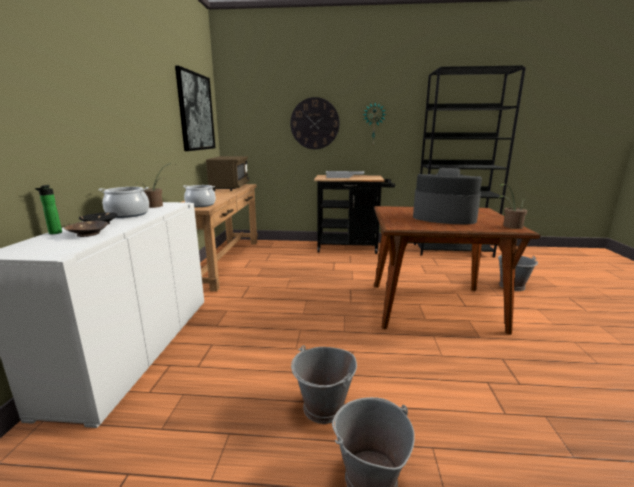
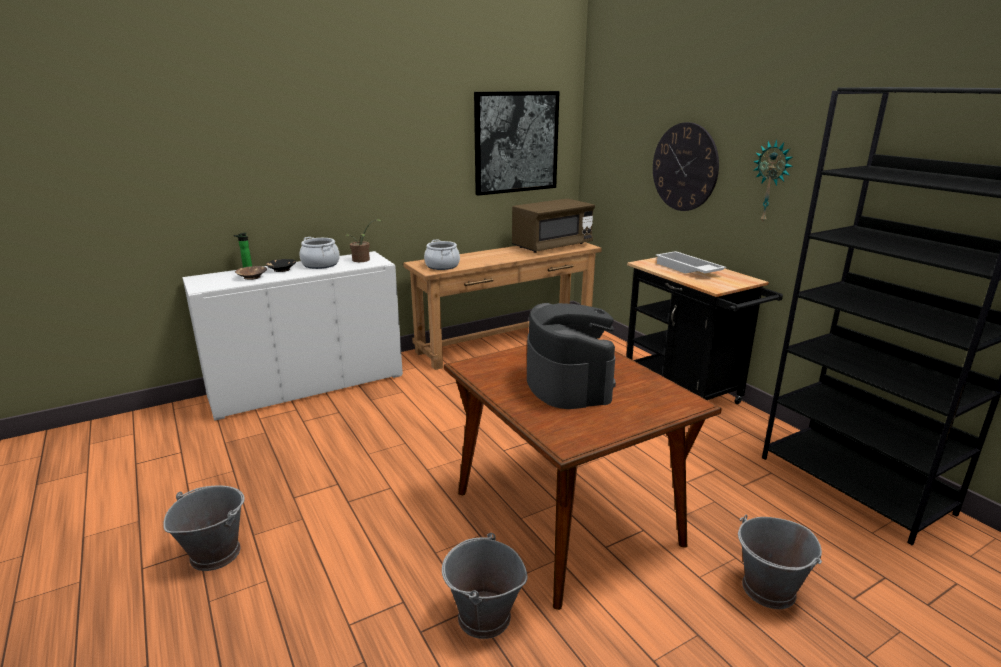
camera: 55 degrees right, 5 degrees up
grey bucket [291,345,357,424] -> grey bucket moved to [442,533,528,639]
potted plant [498,184,527,229] -> none

